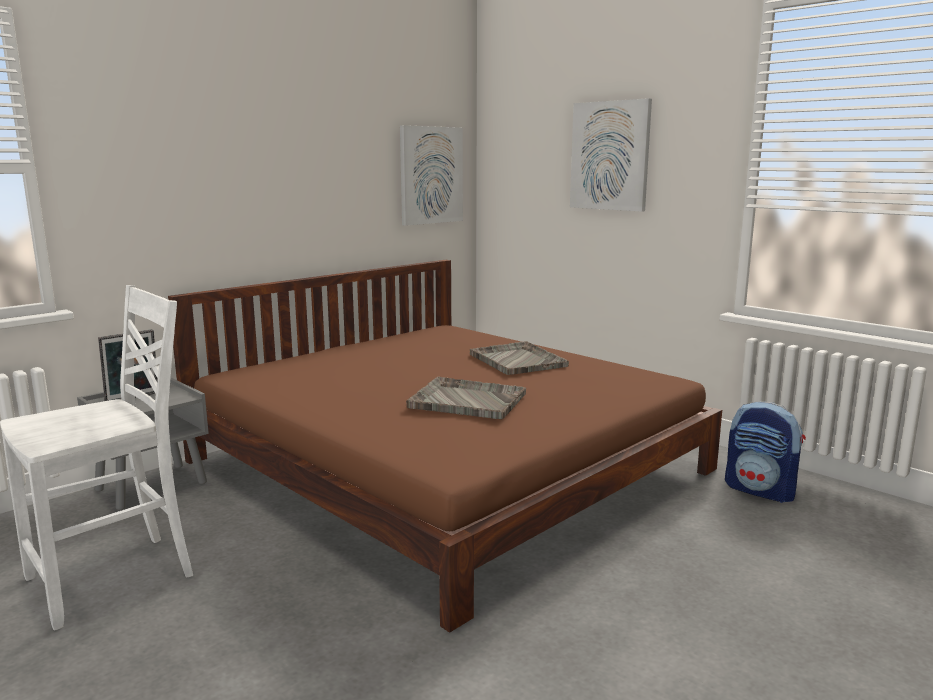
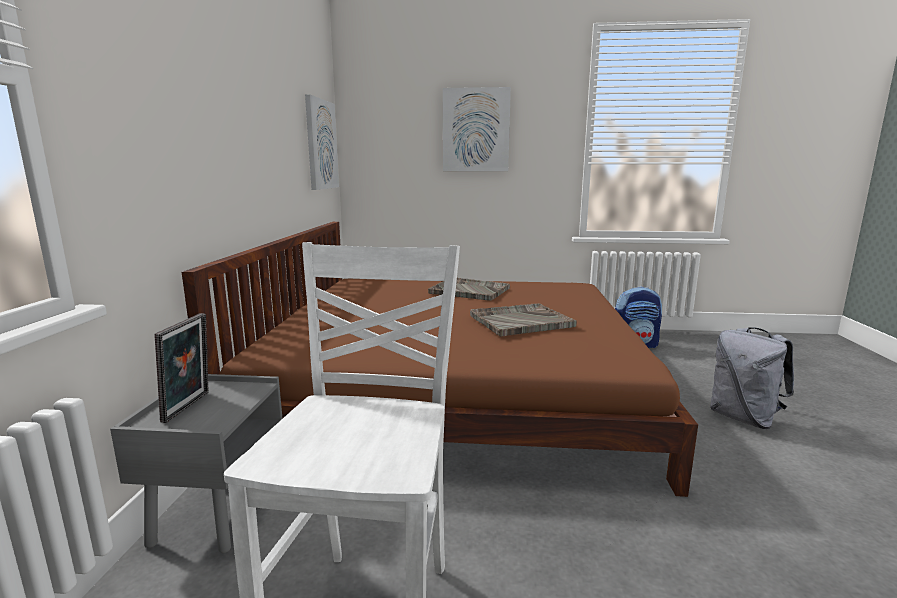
camera: 40 degrees left, 0 degrees up
none -> grey backpack [710,327,794,429]

